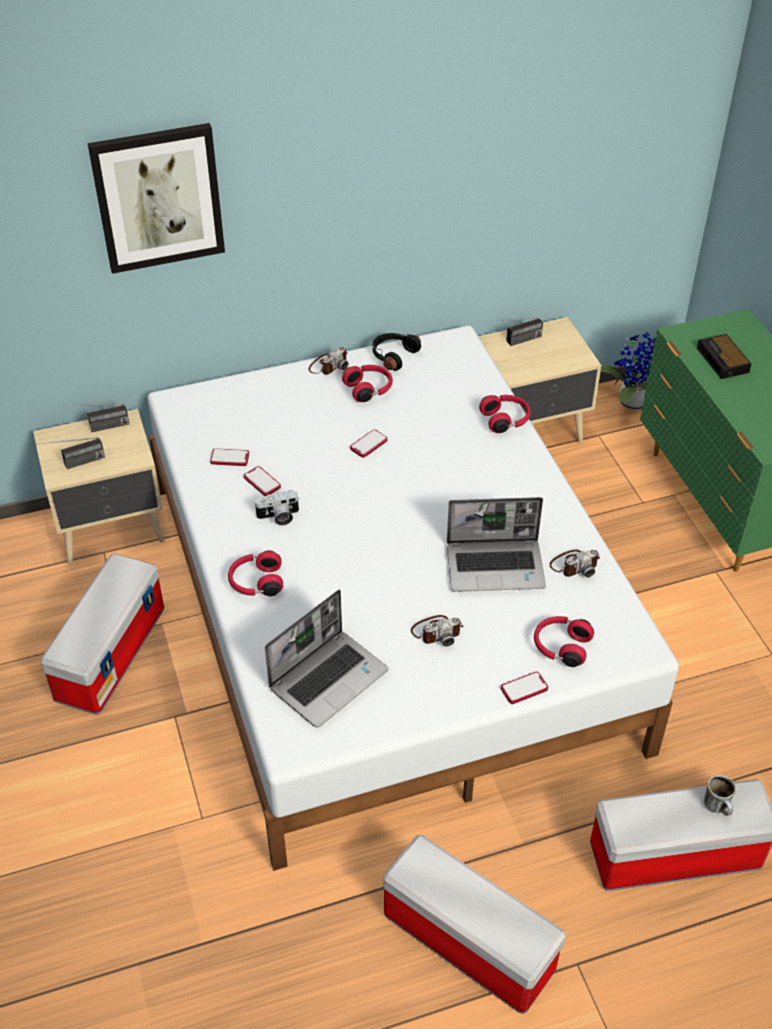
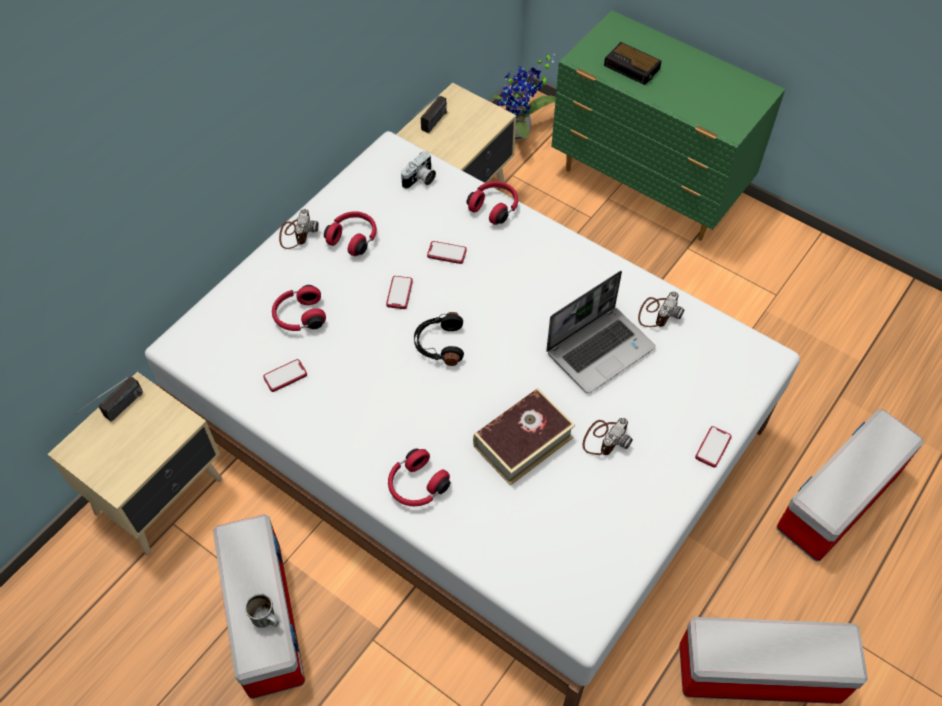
camera: 35 degrees left, 10 degrees up
radio [41,437,105,469] -> none
picture [87,123,225,274] -> none
phone [244,466,281,496] -> phone moved to [427,241,467,264]
camera [254,490,300,525] -> camera moved to [401,151,436,189]
laptop [265,589,389,728] -> none
black headphones [372,333,421,371] -> black headphones moved to [414,312,464,366]
red headphones [534,616,594,667] -> red headphones moved to [272,285,326,331]
mug [704,775,736,816] -> mug moved to [245,594,279,628]
none -> book [473,388,575,486]

